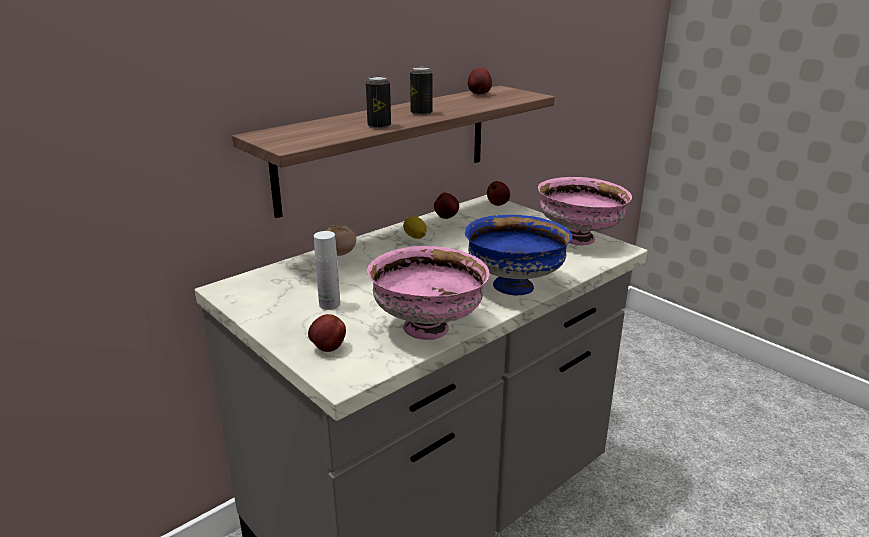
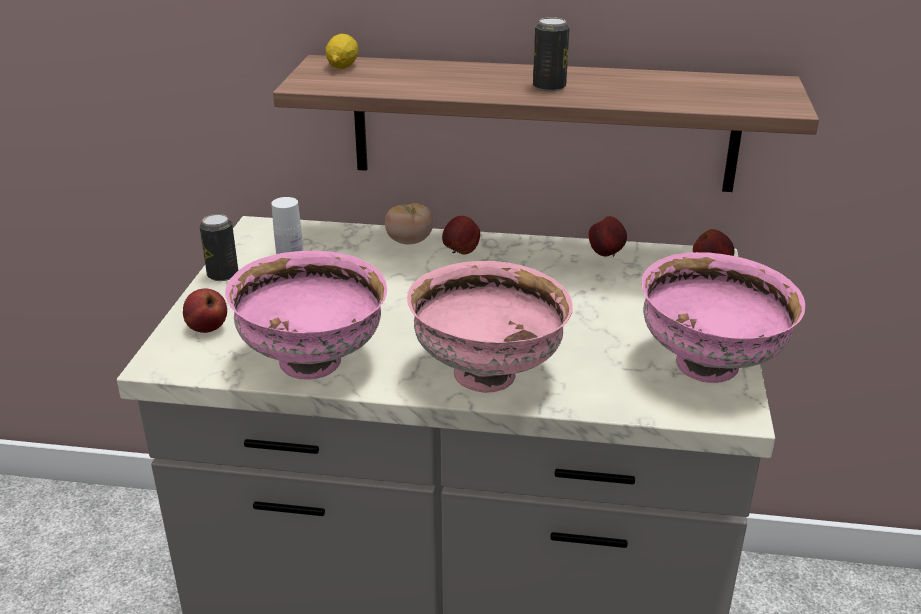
camera: 50 degrees right, 5 degrees up
can [366,76,391,129] -> can moved to [199,214,238,281]
lemon [403,216,427,239] -> lemon moved to [325,34,359,69]
blue bowl [465,215,572,295] -> pink bowl [407,261,573,393]
apple [468,67,492,95] -> apple moved to [442,216,480,255]

